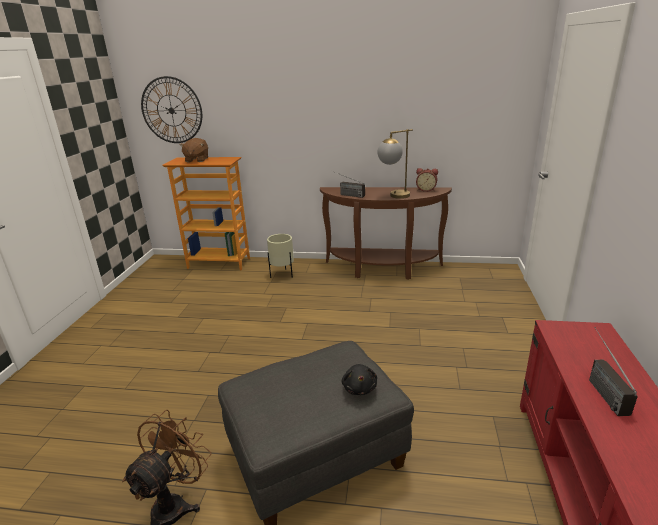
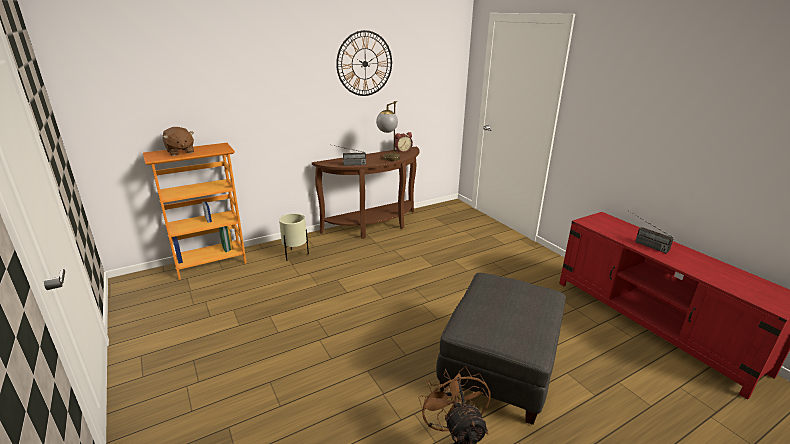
camera: 40 degrees left, 0 degrees up
wall clock [141,76,202,143] -> wall clock moved to [336,30,392,96]
black plush toy [341,364,377,395] -> none

